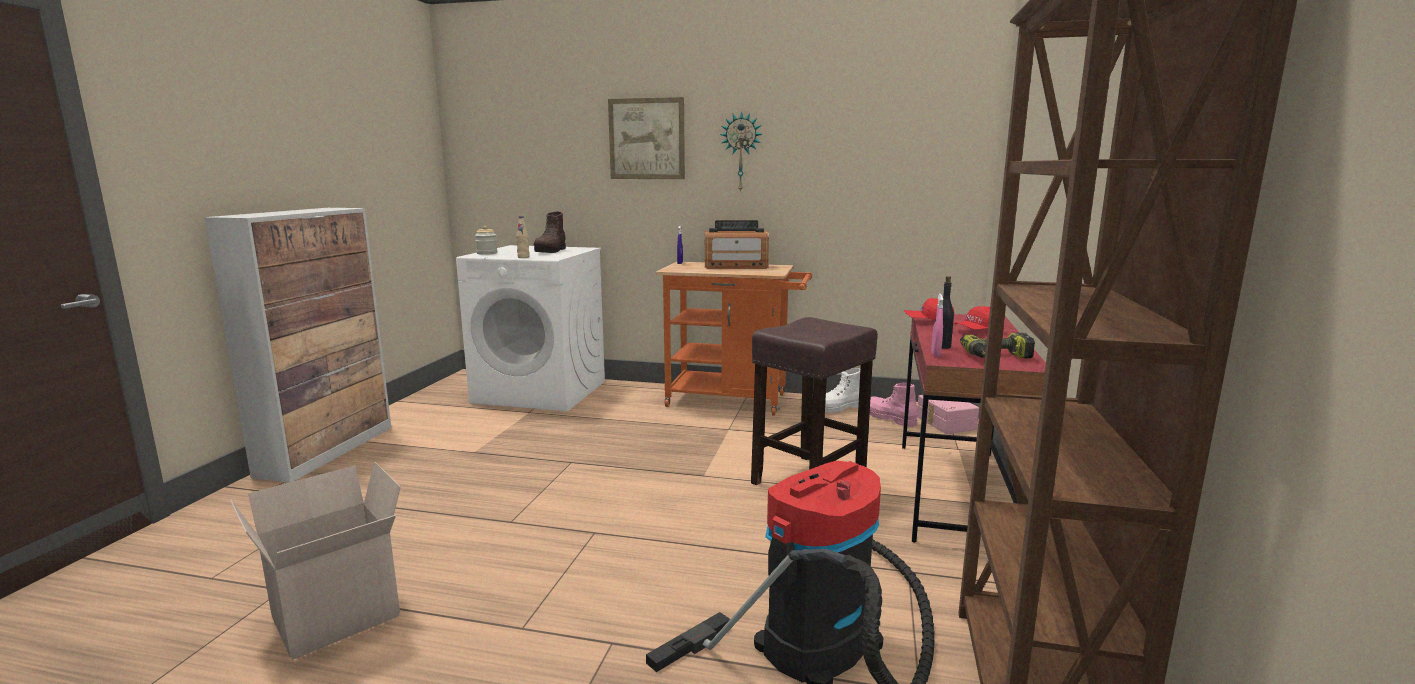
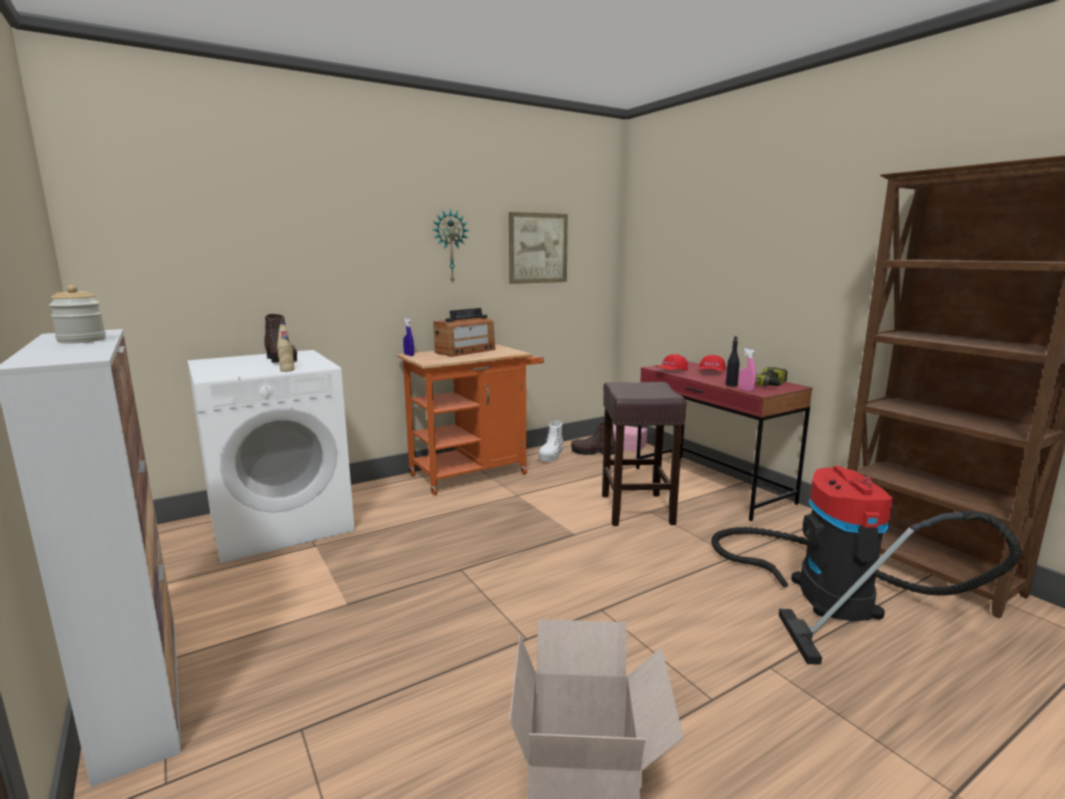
camera: 45 degrees left, 0 degrees up
jar [475,226,497,255] -> jar moved to [49,285,106,343]
picture [608,97,685,179] -> picture moved to [509,212,568,284]
pink boot [870,382,918,427] -> brown boot [571,423,615,455]

